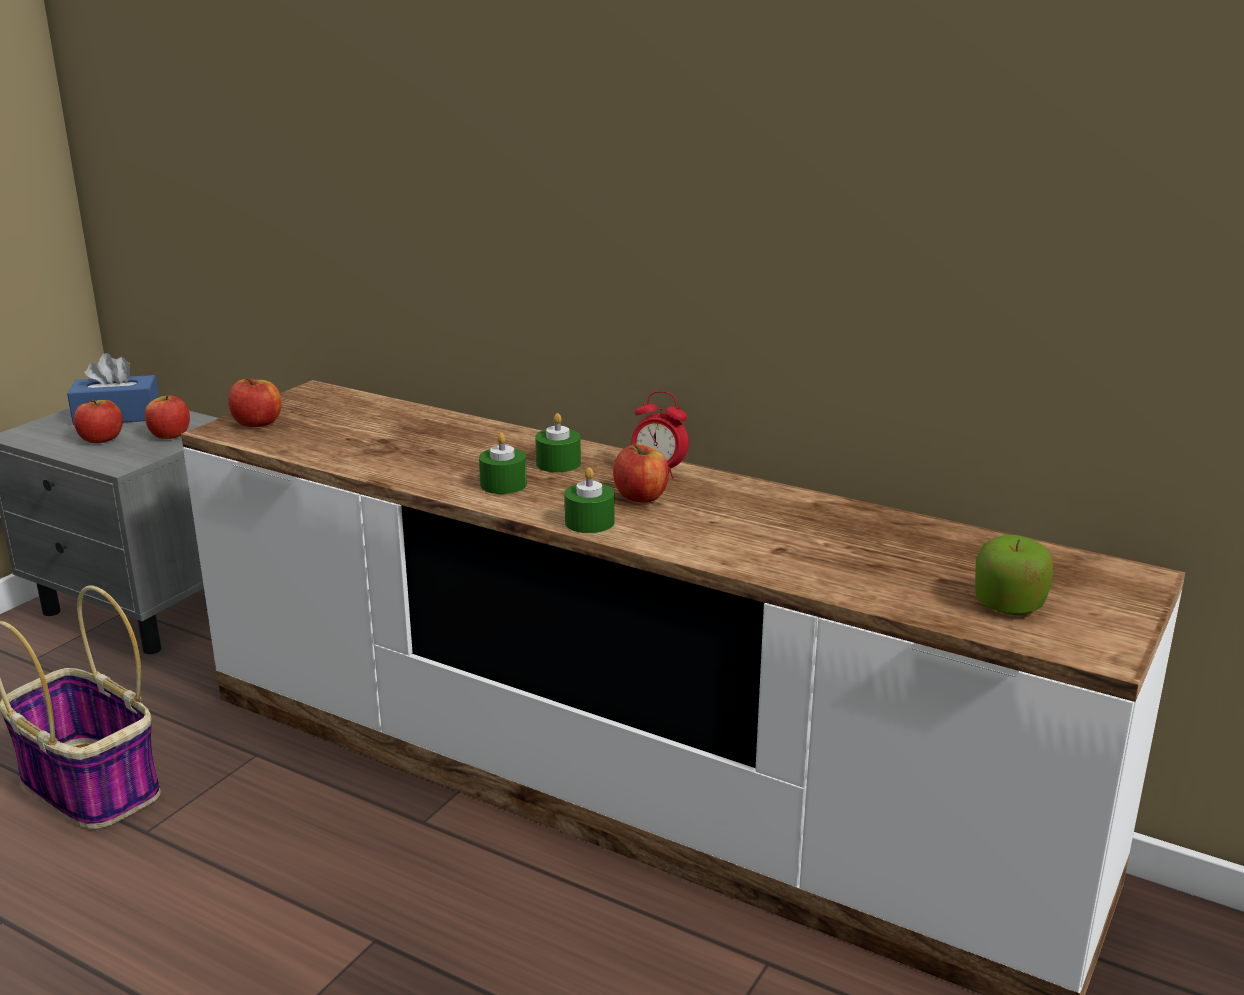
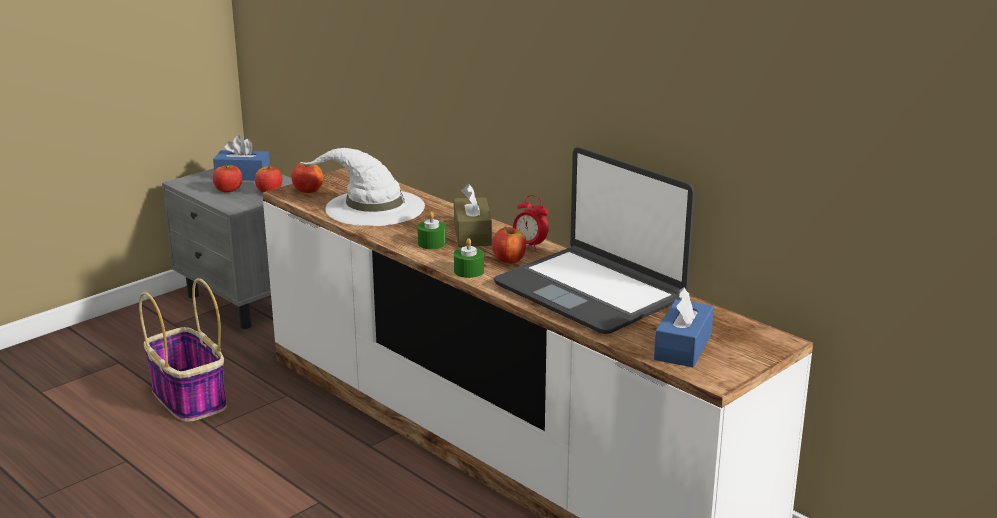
camera: 15 degrees right, 0 degrees up
green candle [535,413,581,473] -> brown tissue box [454,184,492,247]
apple [975,534,1053,616] -> blue tissue box [654,287,714,367]
none -> white hat [301,148,425,226]
none -> laptop [494,147,695,334]

